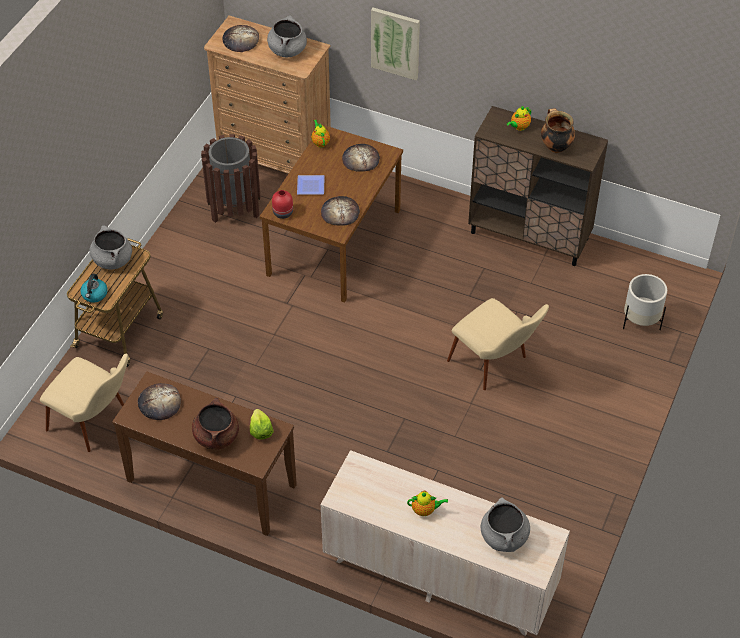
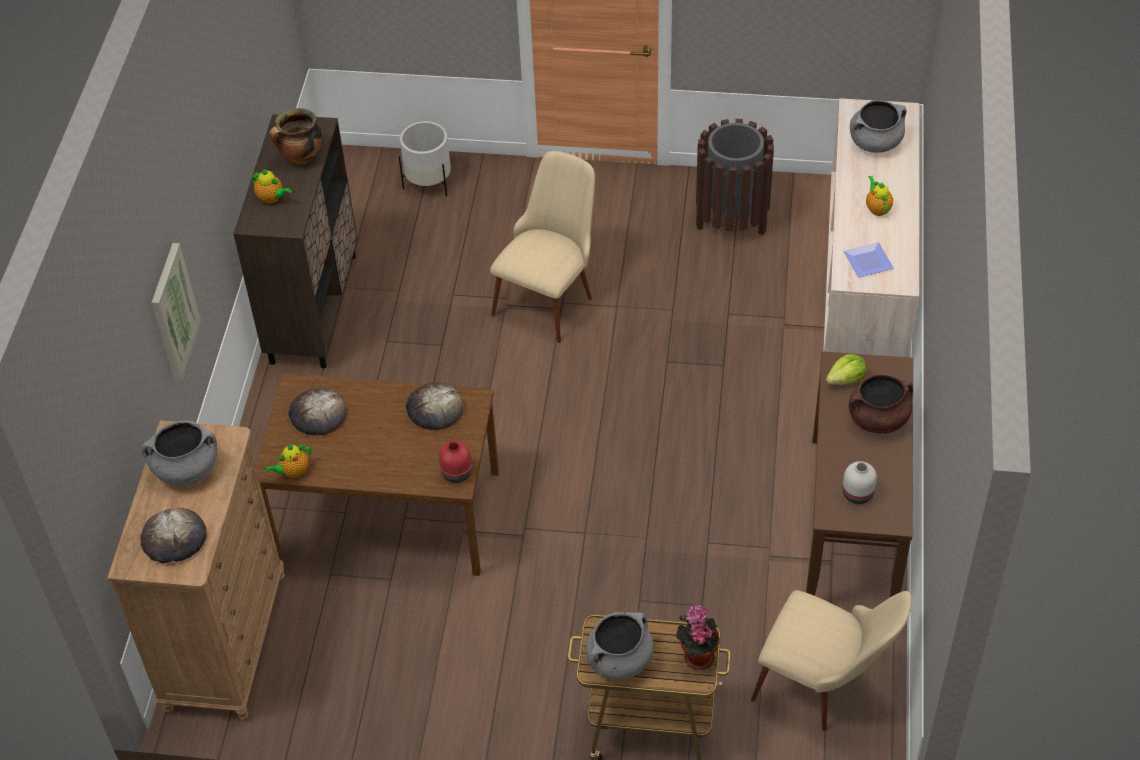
camera: 105 degrees left, 0 degrees up
beige chair [40,354,128,452] -> beige chair turned 105 degrees clockwise [751,590,912,731]
kettle [80,274,108,303] -> potted plant [676,605,720,670]
bread [138,383,181,420] -> white vase [842,461,877,504]
brown trash can [201,134,260,223] -> brown trash can moved to [696,119,774,236]
plate [297,175,325,195] -> plate moved to [843,242,894,278]

